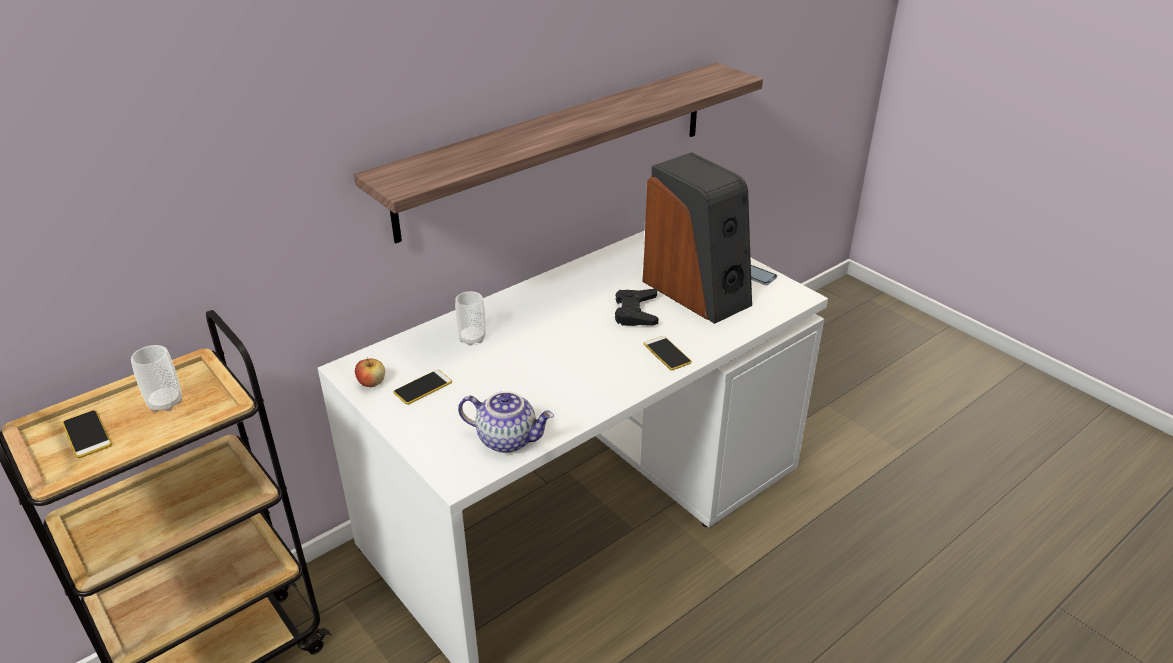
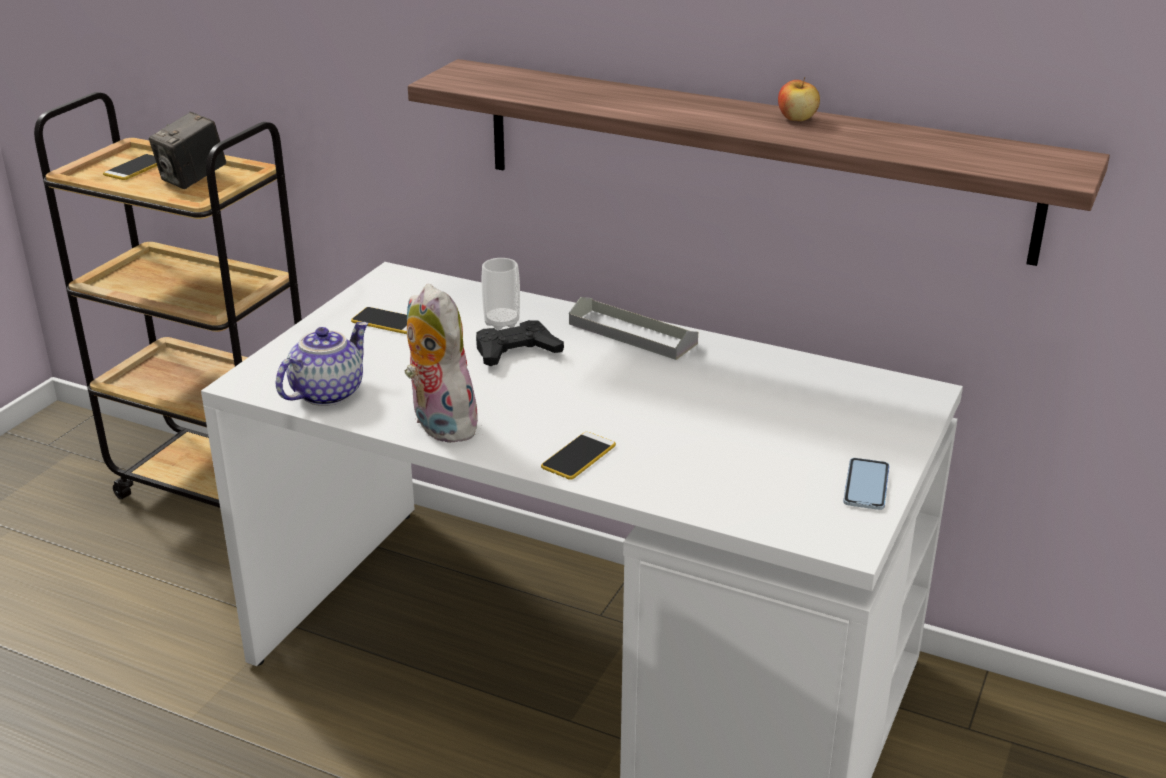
camera: 65 degrees right, 5 degrees down
cup [131,345,182,412] -> camera [149,112,226,189]
apple [355,358,385,387] -> apple moved to [778,77,820,121]
teapot [458,391,554,453] -> teapot turned 135 degrees counterclockwise [275,322,369,406]
black game controller [615,289,658,326] -> black game controller moved to [476,320,564,366]
speaker [642,152,752,324] -> none
none -> plush toy [405,284,481,443]
none -> grey tray [569,297,698,360]

